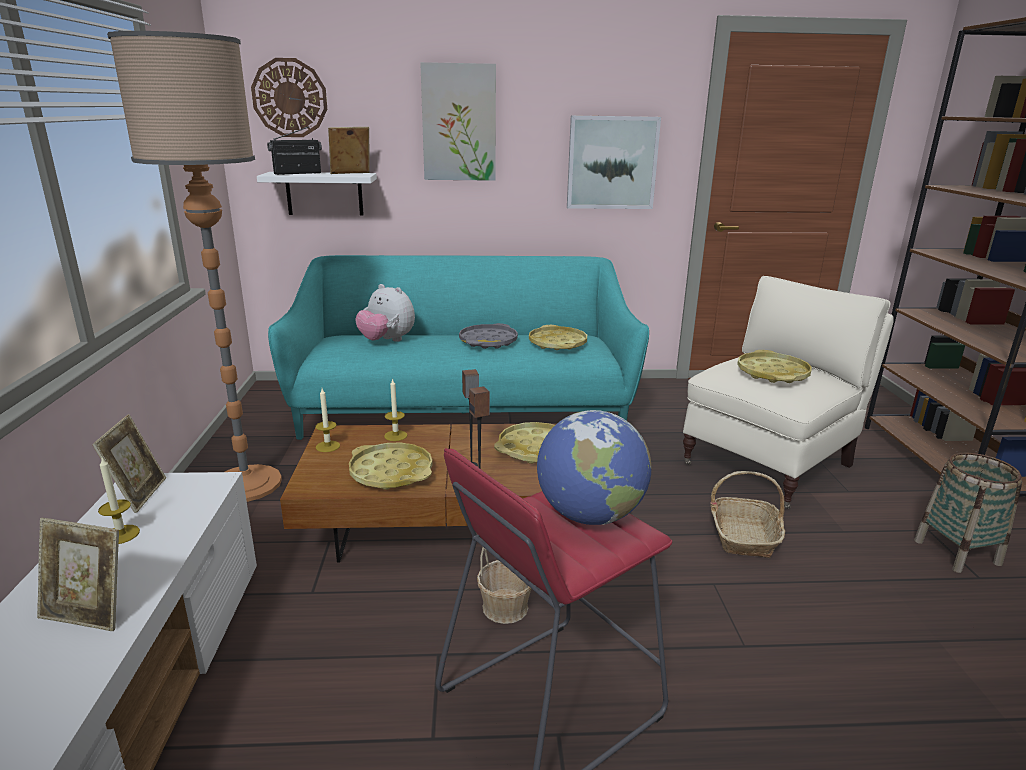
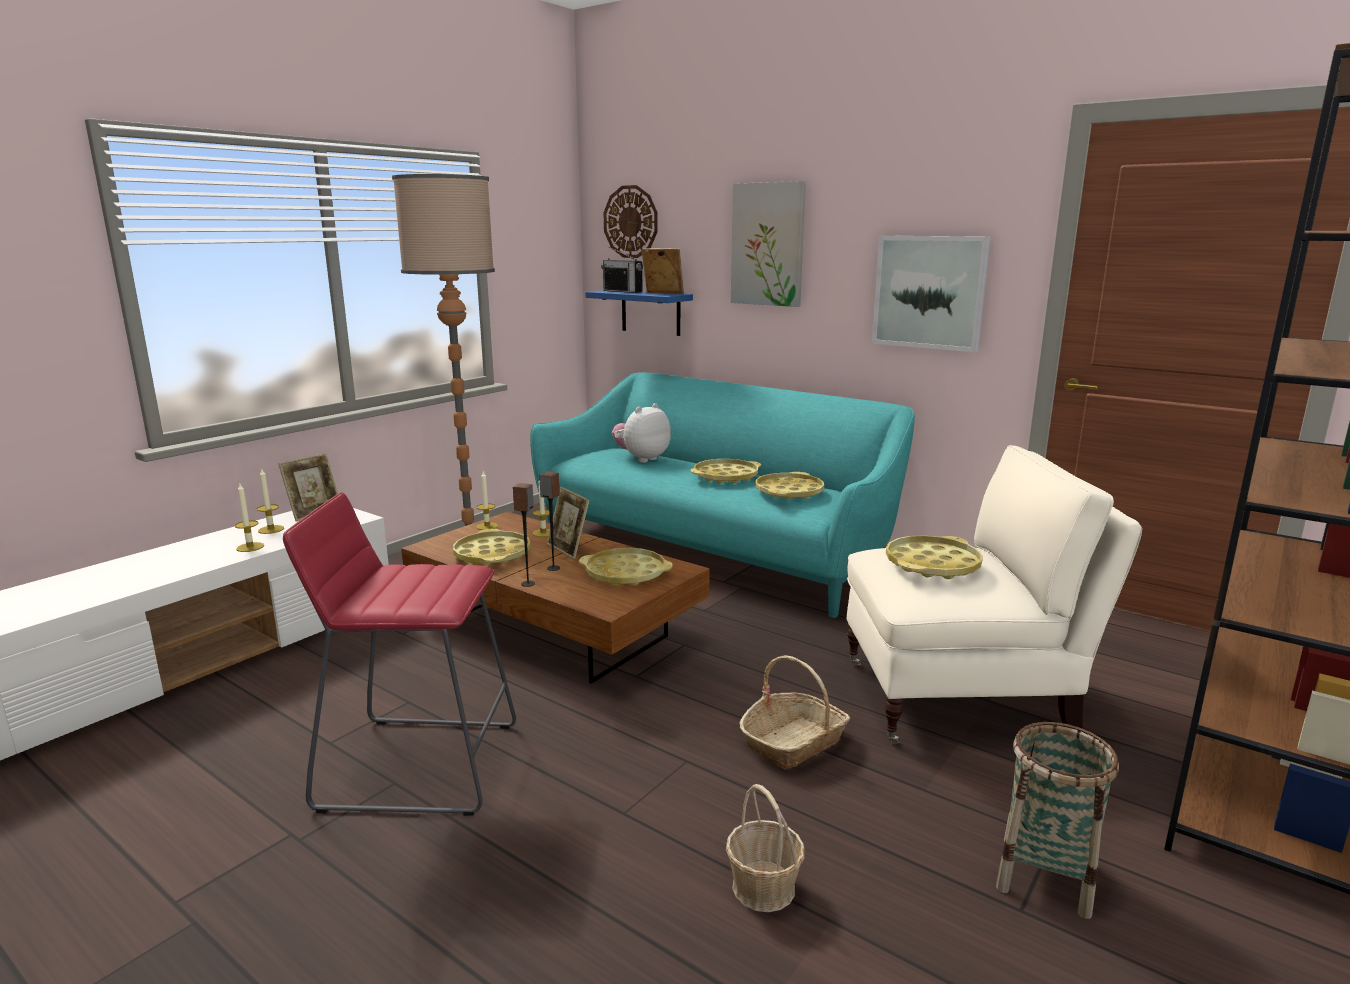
camera: 40 degrees right, 5 degrees down
picture frame [37,518,119,631] -> picture frame moved to [547,487,590,559]
white shelf [257,172,377,215] -> blue shelf [585,290,693,336]
radio [267,126,322,175] -> radio turned 150 degrees counterclockwise [601,247,643,293]
plush toy [355,284,415,342] -> plush toy turned 60 degrees clockwise [612,403,671,463]
grey tray [459,323,518,349] -> yellow tray [690,459,761,484]
basket [477,547,532,624] -> basket moved to [726,784,804,912]
globe [537,410,652,525] -> none
none -> candle [235,484,264,552]

